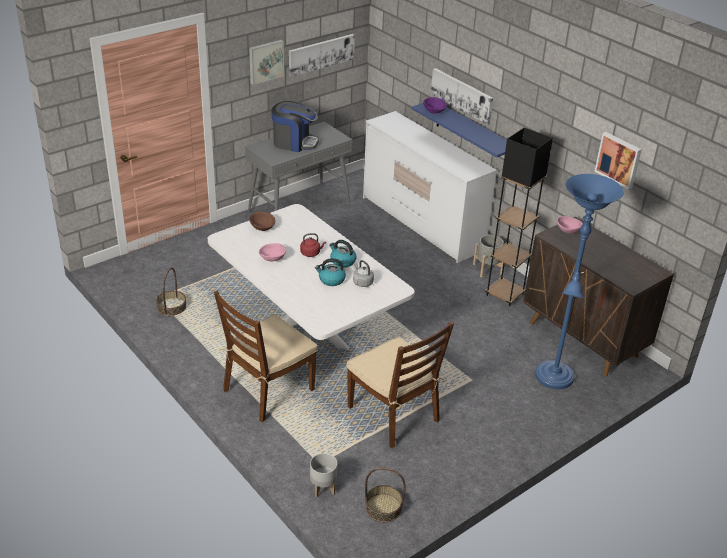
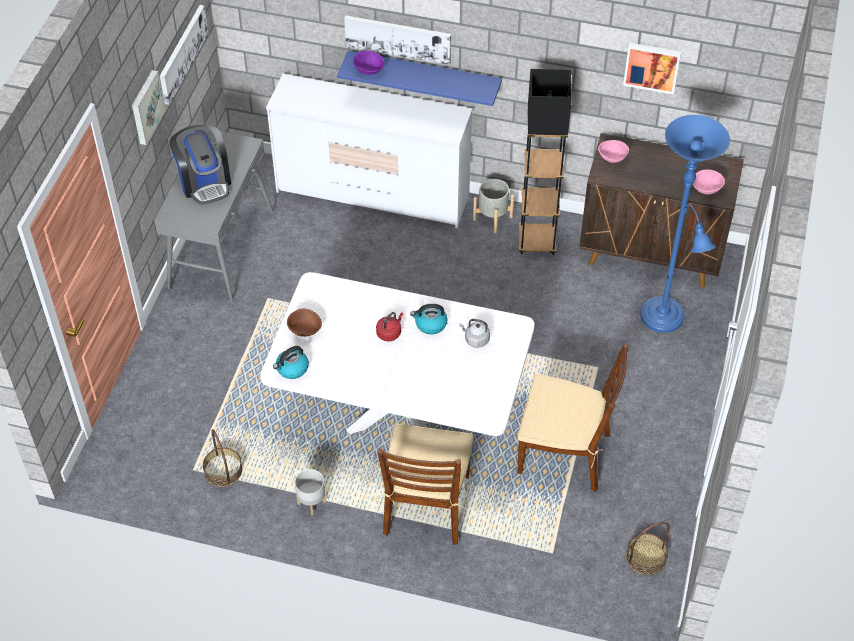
camera: 35 degrees left, 15 degrees up
pink bowl [259,243,286,261] -> pink bowl moved to [693,169,725,194]
coffee machine [272,101,319,152] -> coffee machine turned 90 degrees clockwise [169,125,231,205]
grey planter [310,453,337,497] -> grey planter moved to [295,469,326,515]
kettle [315,258,346,286] -> kettle moved to [273,346,309,379]

